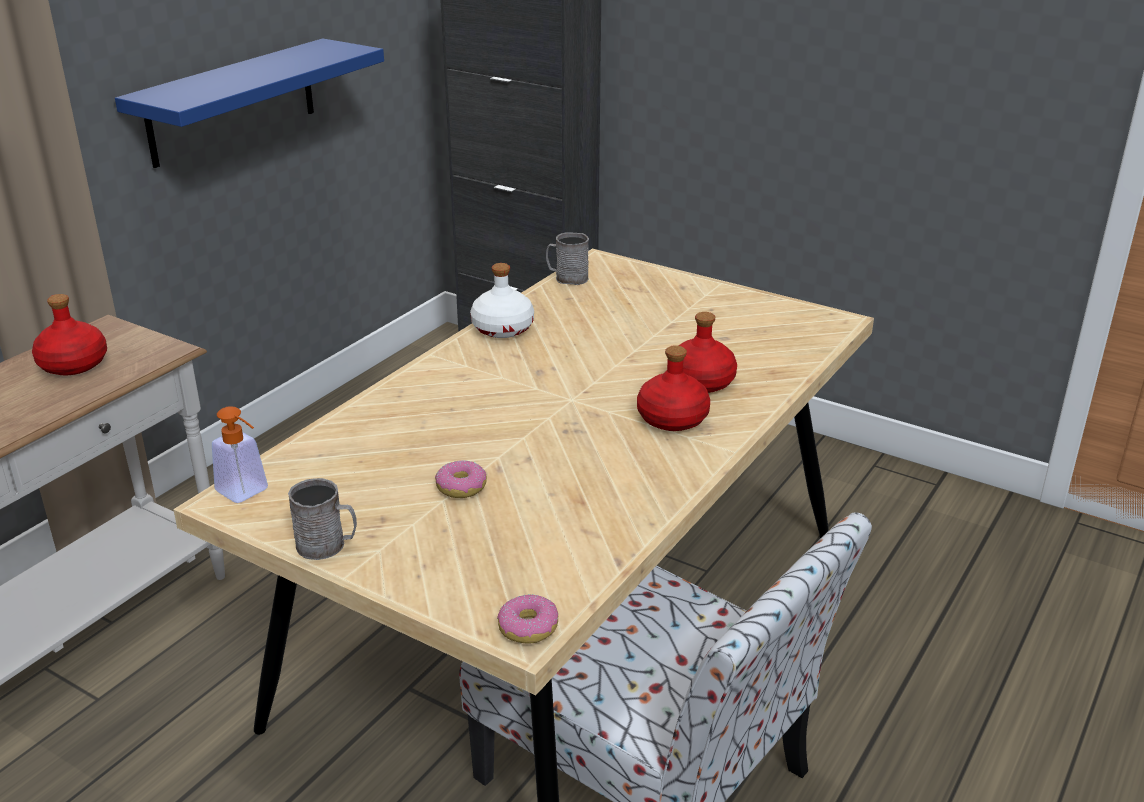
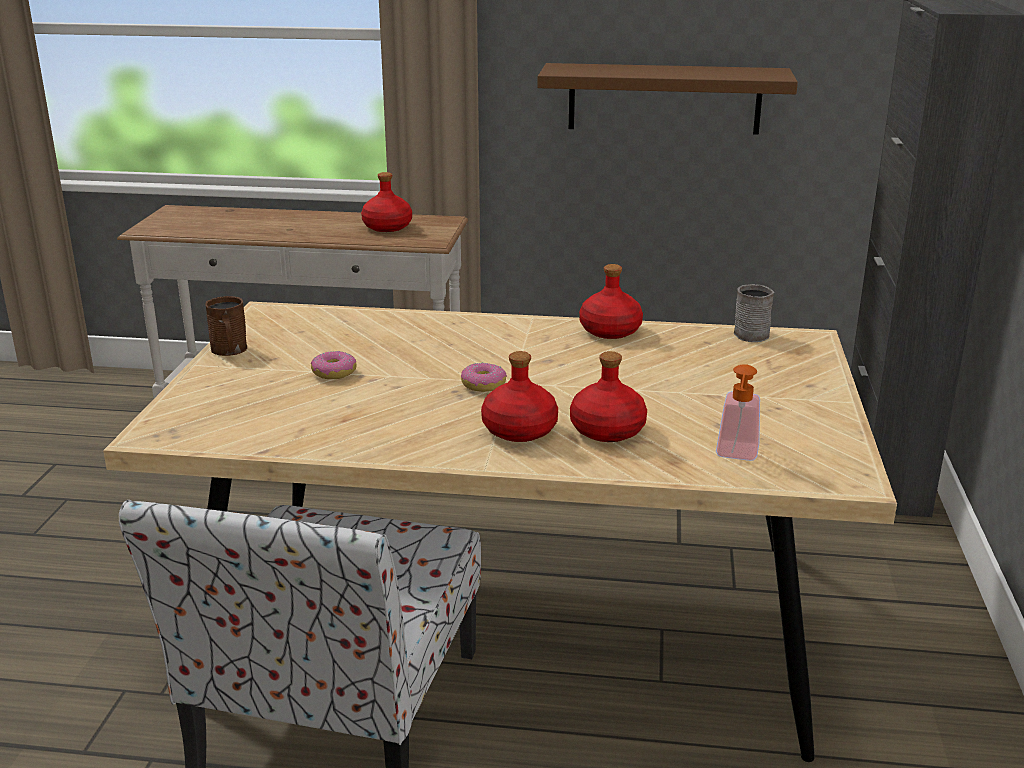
camera: 65 degrees right, 5 degrees down
blue shelf [115,38,384,168] -> brown shelf [537,63,798,135]
soap dispenser [212,406,268,503] -> soap dispenser moved to [716,364,760,461]
grey mug [288,478,357,560] -> brown mug [205,296,247,356]
white bottle [470,263,534,338] -> red bottle [579,264,643,339]
donut [497,594,558,644] -> donut moved to [461,363,507,392]

